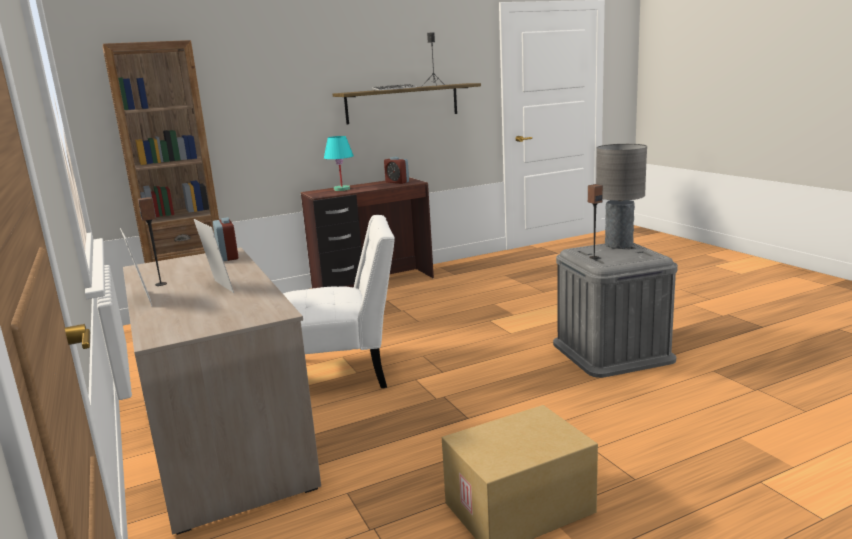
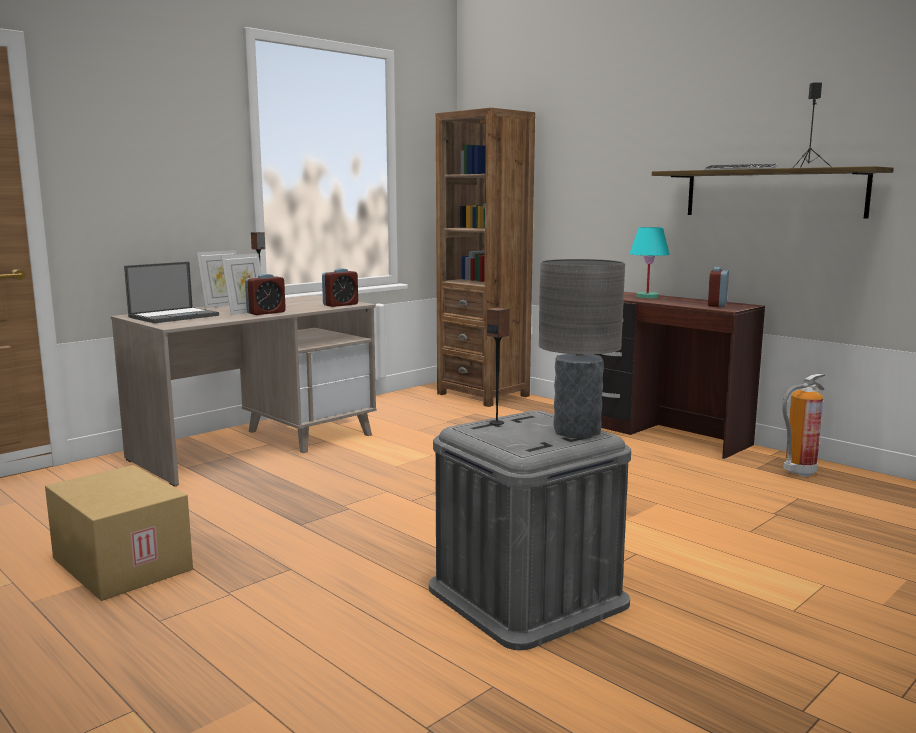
camera: 70 degrees right, 5 degrees down
white chair [283,215,395,388] -> none
none -> laptop [124,262,219,323]
none -> alarm clock [245,274,286,315]
none -> fire extinguisher [782,374,825,477]

